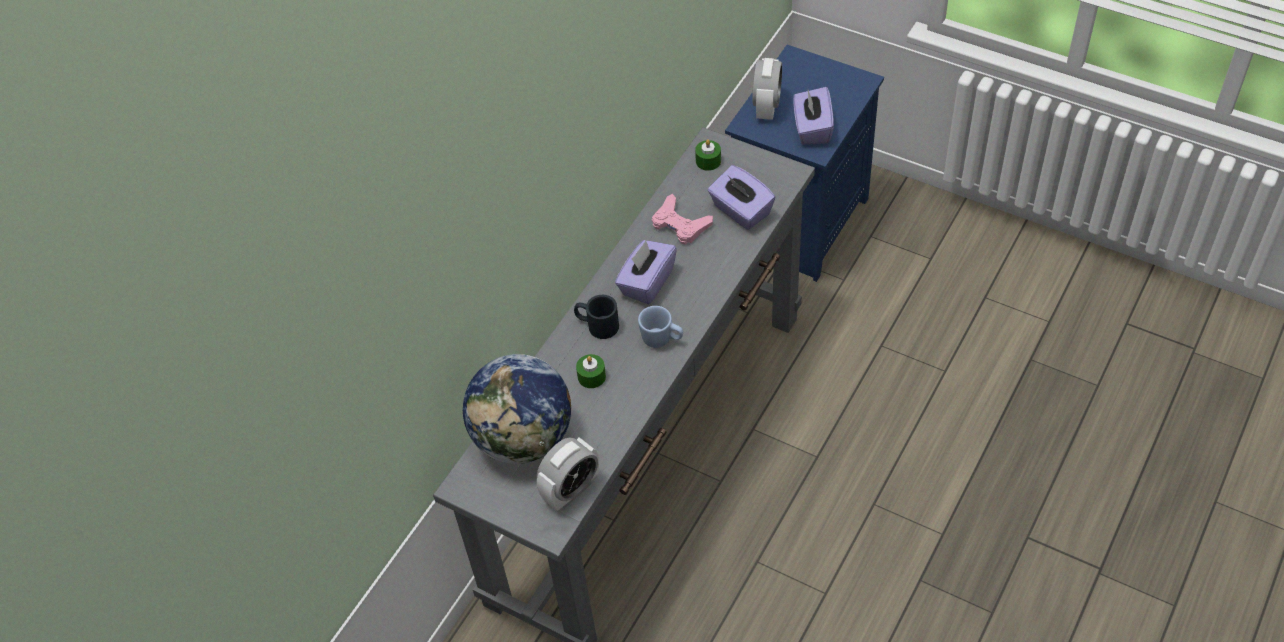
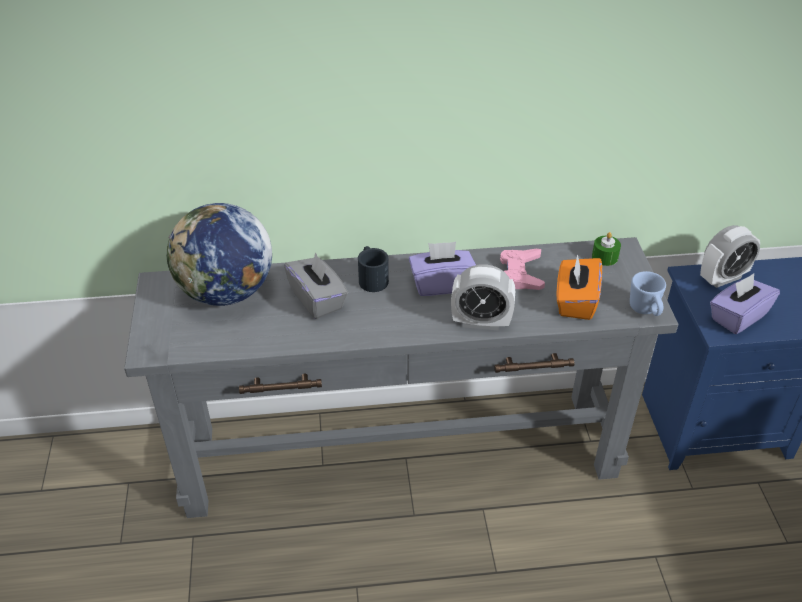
camera: 50 degrees right, 10 degrees down
alarm clock [537,437,599,511] -> alarm clock moved to [451,264,515,331]
green candle [576,354,606,388] -> grey tissue box [284,252,348,319]
blue mug [638,306,683,348] -> blue mug moved to [630,271,666,316]
purple tissue box [708,165,776,230] -> orange tissue box [556,254,602,320]

